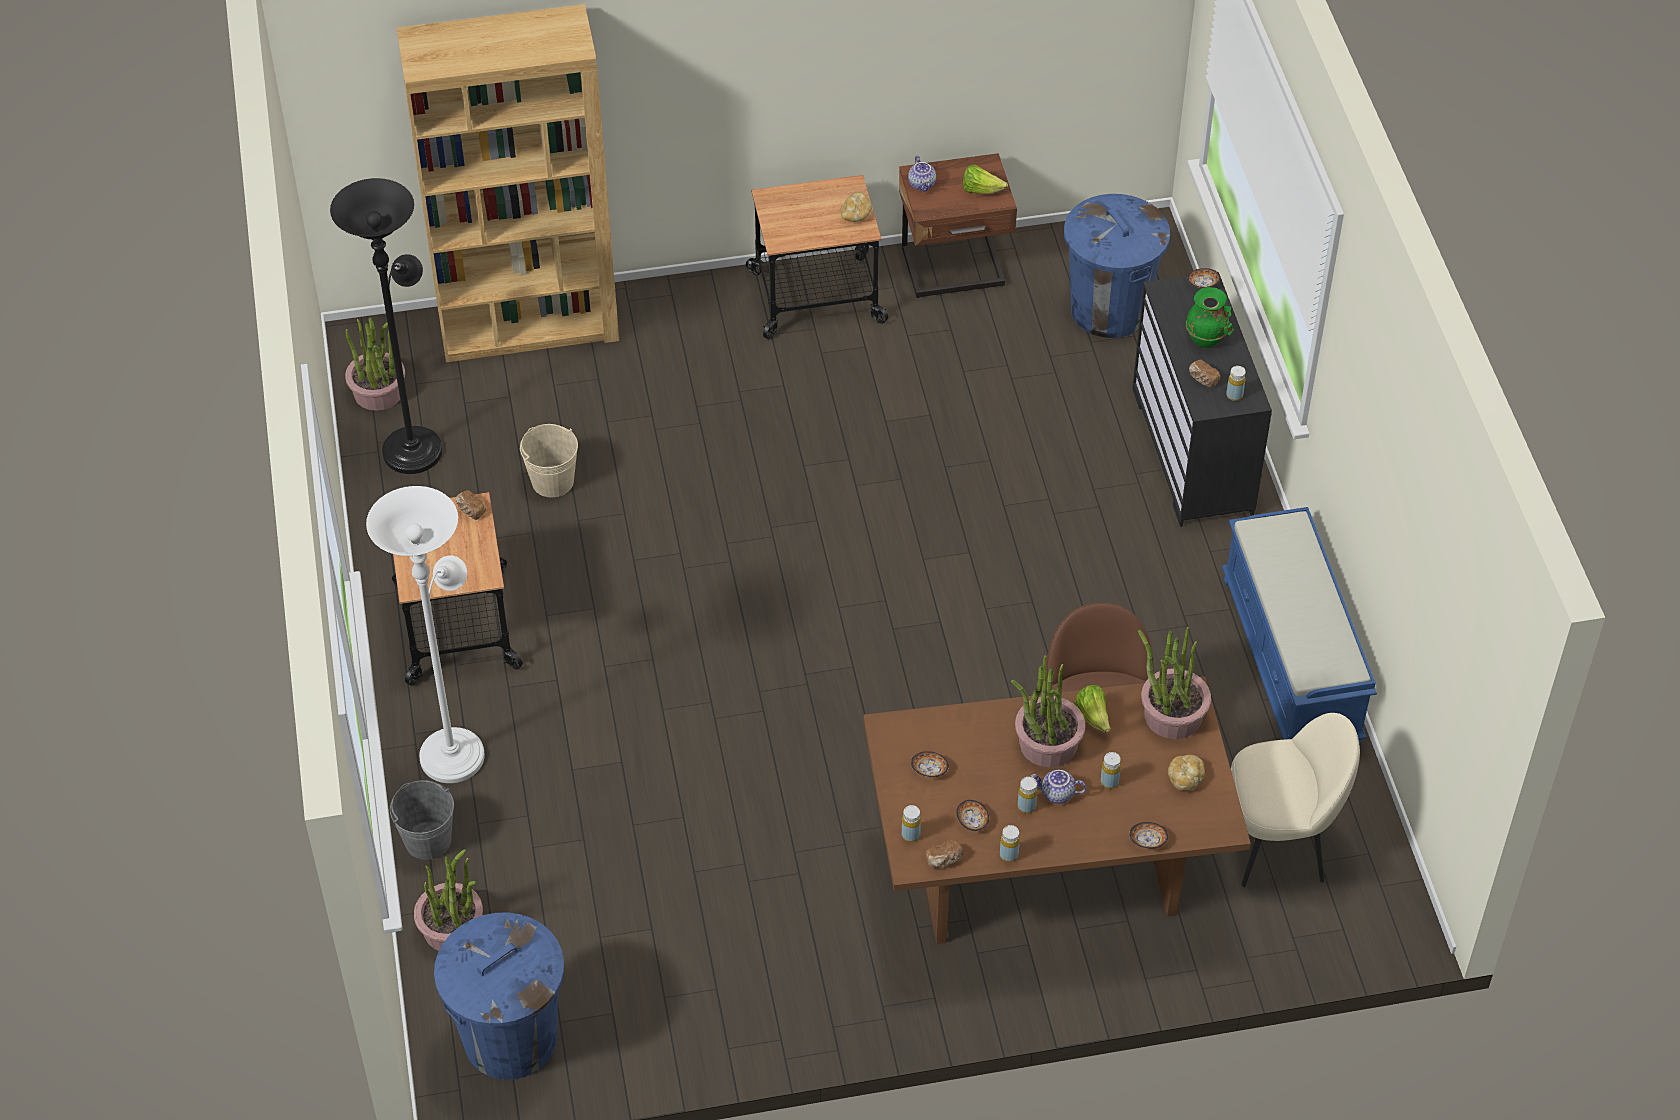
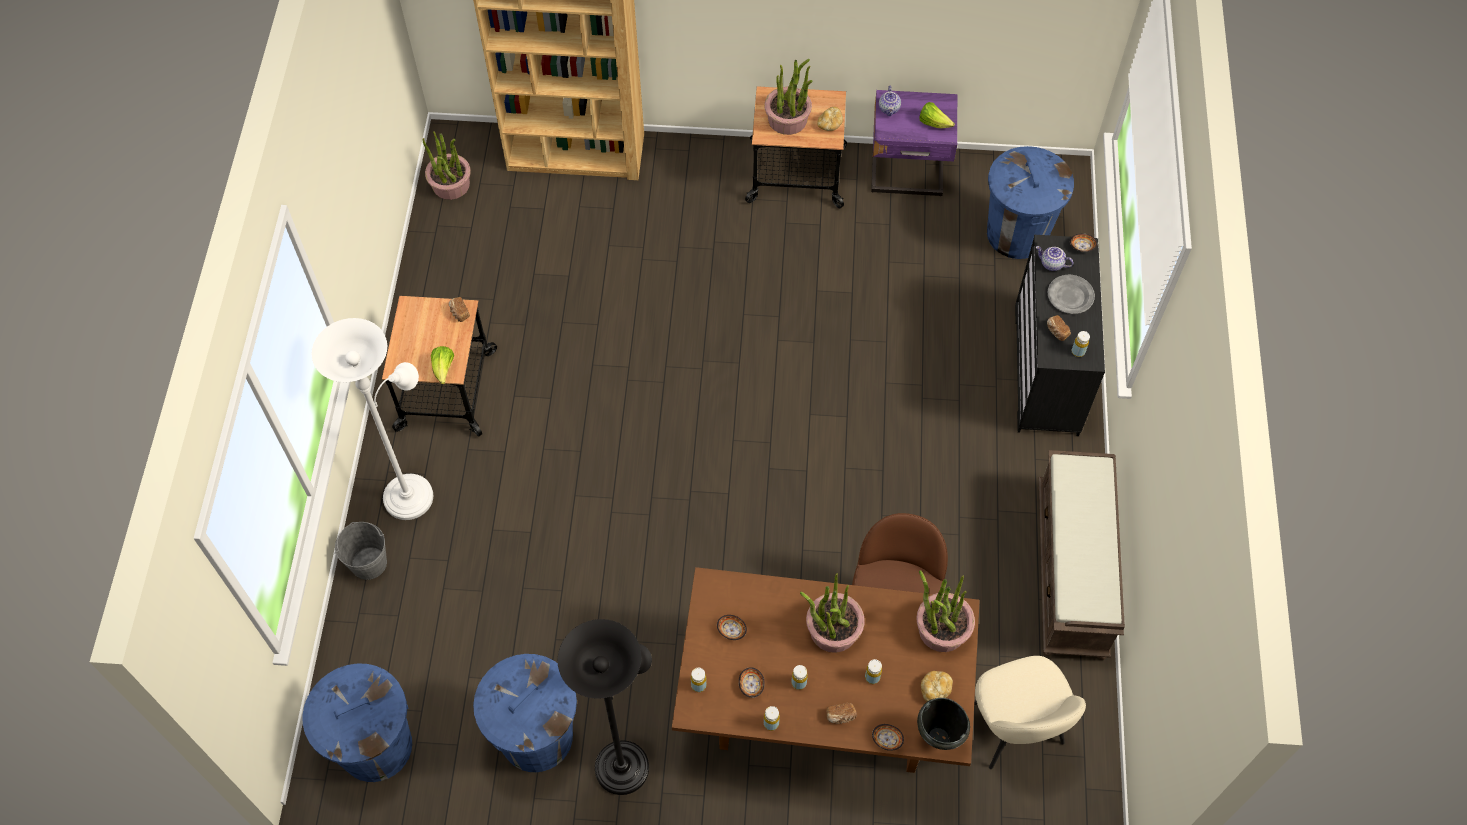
camera: 15 degrees right, 10 degrees up
black floor lamp [330,178,442,474] -> black floor lamp moved to [558,619,652,795]
potted plant [414,849,483,951] -> potted plant moved to [764,59,813,135]
beige bucket [520,424,578,497] -> none
brown nightstand [899,153,1017,298] -> purple nightstand [871,90,957,196]
bread [926,840,963,869] -> bread moved to [826,703,857,724]
teapot [1031,770,1086,804] -> teapot moved to [1036,246,1073,271]
lettuce [1075,685,1111,733] -> lettuce moved to [431,346,454,384]
green vase [1186,287,1234,348] -> grey plate [1048,275,1095,314]
blue bench [1222,507,1377,745] -> brown bench [1038,450,1125,660]
beige chair [1231,713,1360,887] -> beige chair turned 60 degrees clockwise [974,656,1086,769]
none -> blue trash can [473,654,577,772]
none -> black cooking pot [917,698,970,750]

